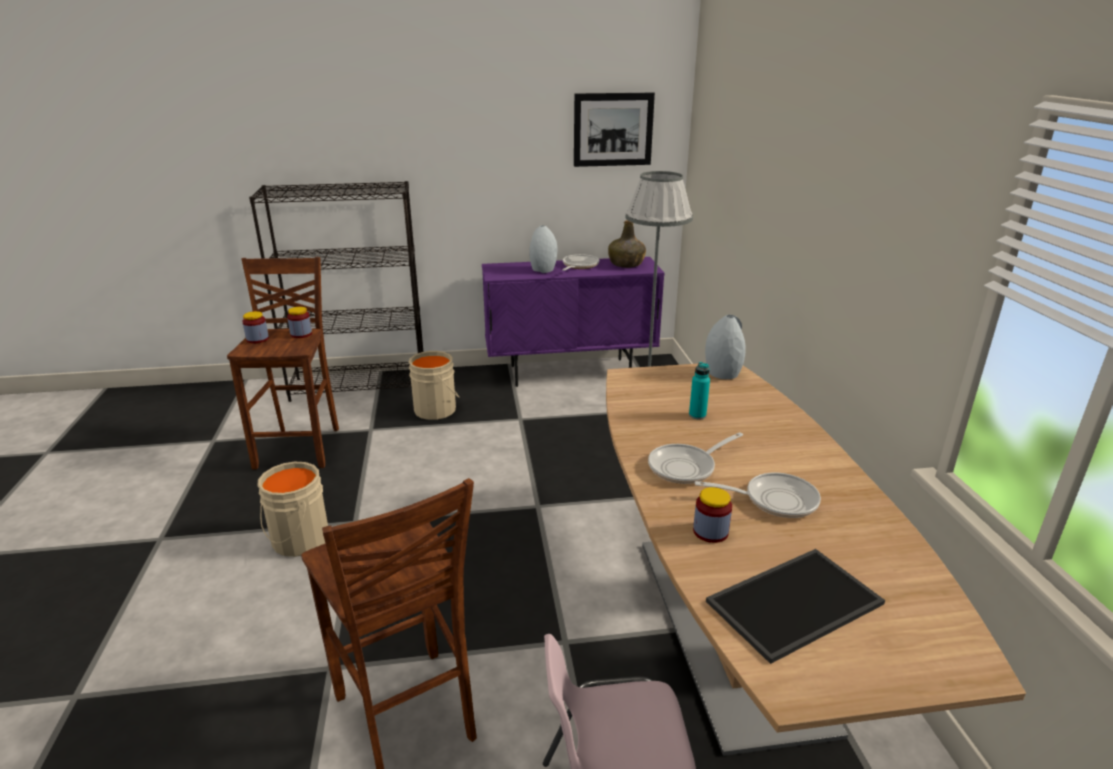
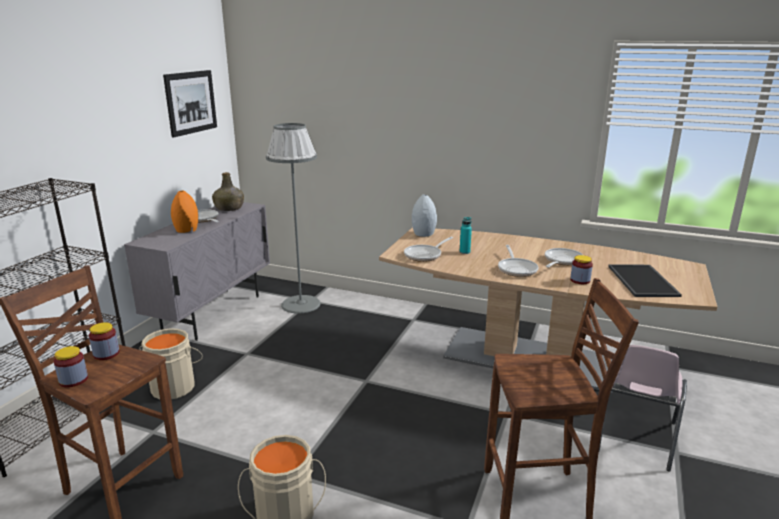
camera: 60 degrees left, 5 degrees down
purple cabinet [482,257,665,387] -> grey cabinet [124,202,270,341]
grey vase [529,225,558,273] -> orange vase [171,191,198,233]
none -> frying pan [404,237,453,262]

